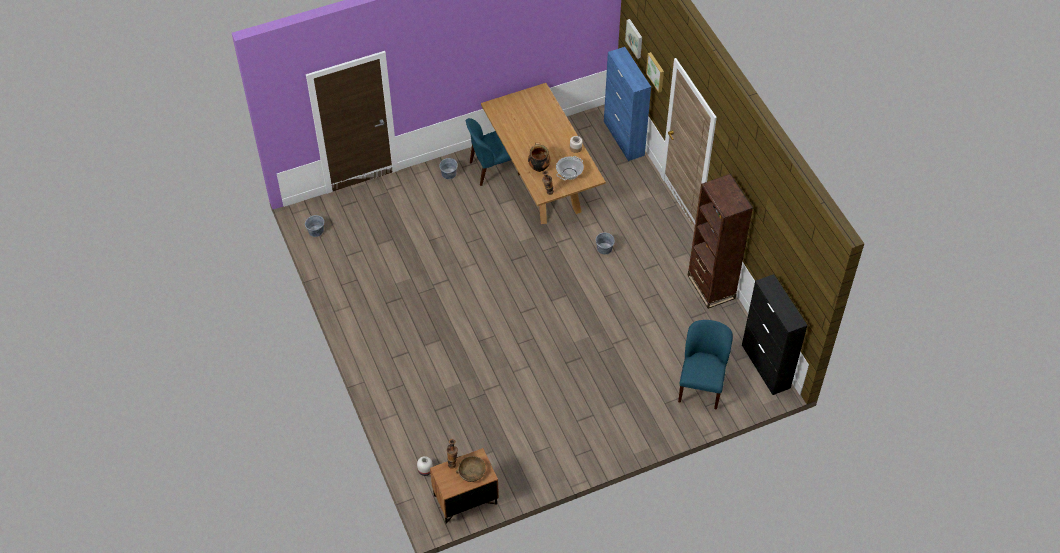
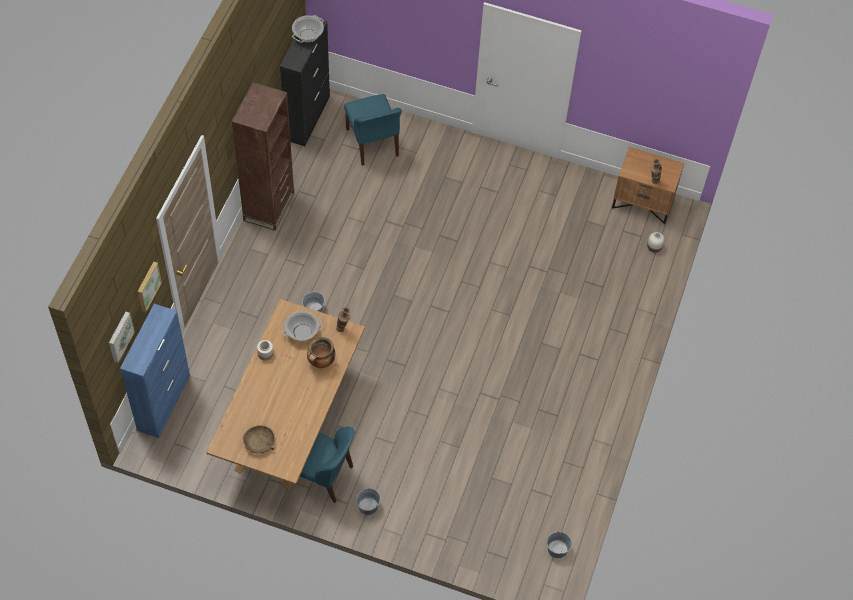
camera: 140 degrees left, 5 degrees up
brown bowl [456,456,486,482] -> brown bowl moved to [243,425,275,453]
blue chair [678,320,733,410] -> blue chair turned 75 degrees counterclockwise [344,94,402,166]
none -> cooking pot [292,15,324,43]

